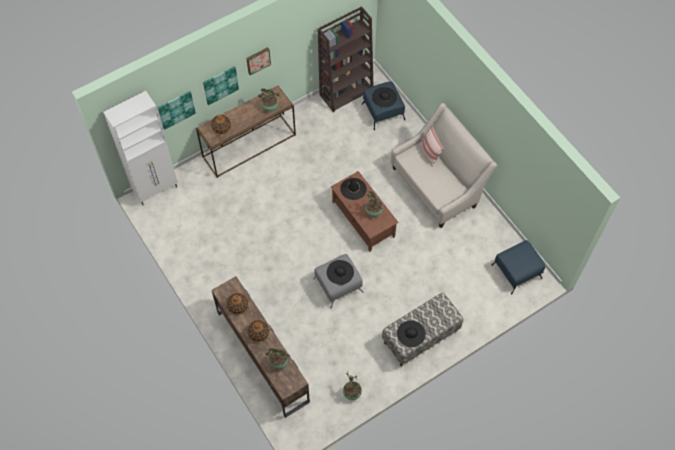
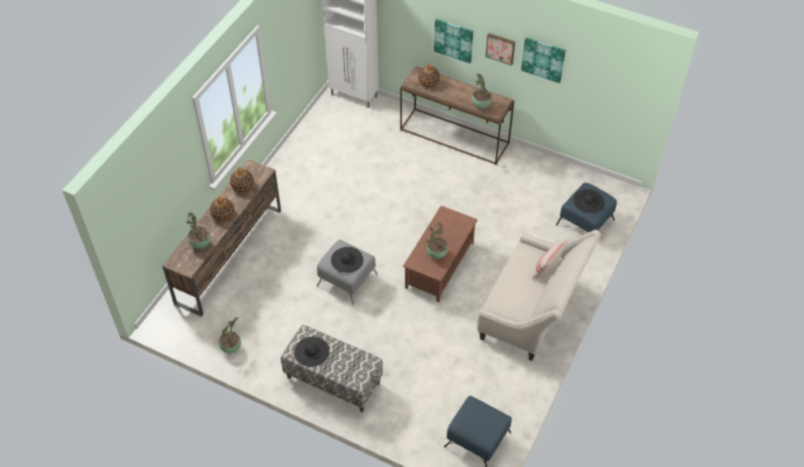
camera: 60 degrees right, 10 degrees down
picture [157,91,196,130] -> picture moved to [521,37,566,83]
brown bookcase [318,6,373,112] -> none
black hat [340,176,367,200] -> none

